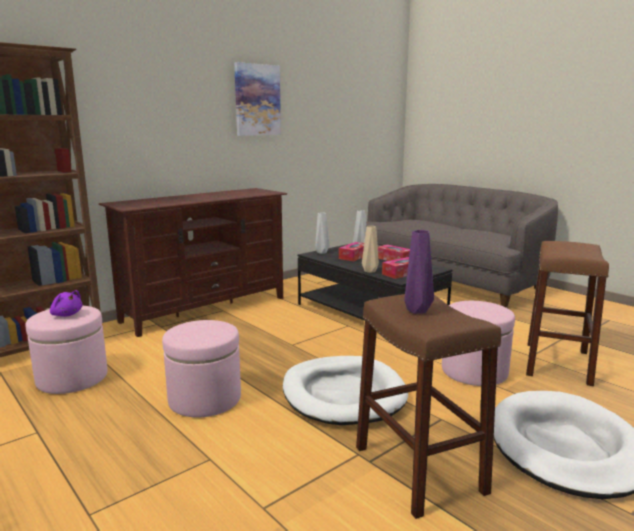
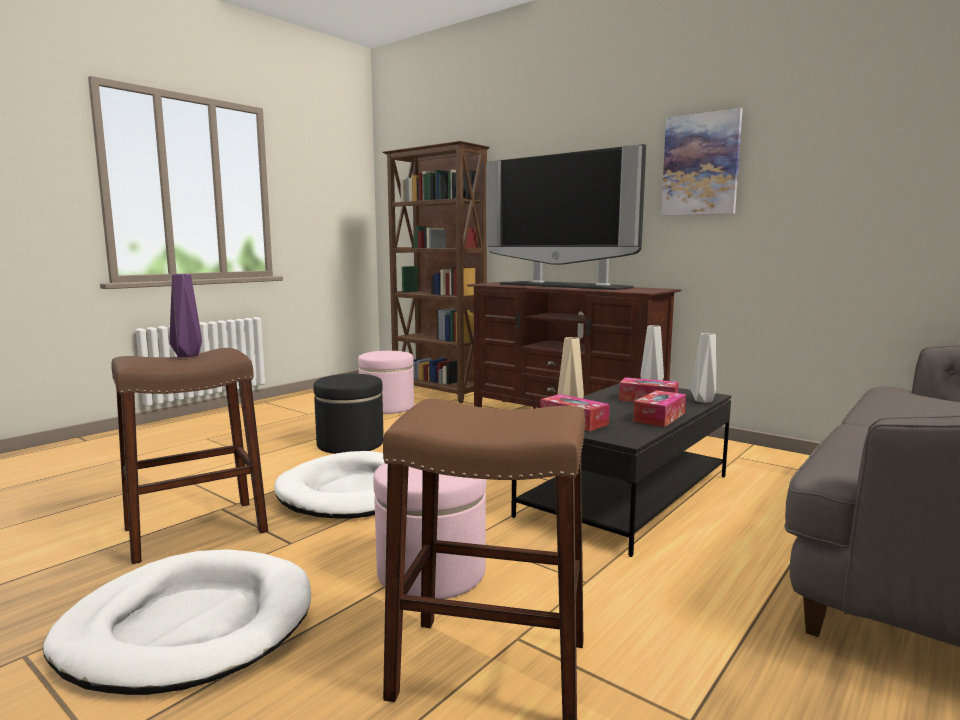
camera: 80 degrees right, 5 degrees down
purple plush toy [50,290,83,317] -> none
pink ottoman [162,320,241,417] -> black ottoman [313,374,384,454]
none -> television [486,144,646,290]

